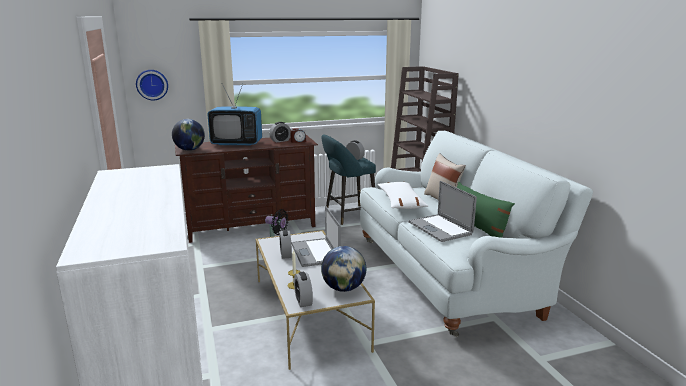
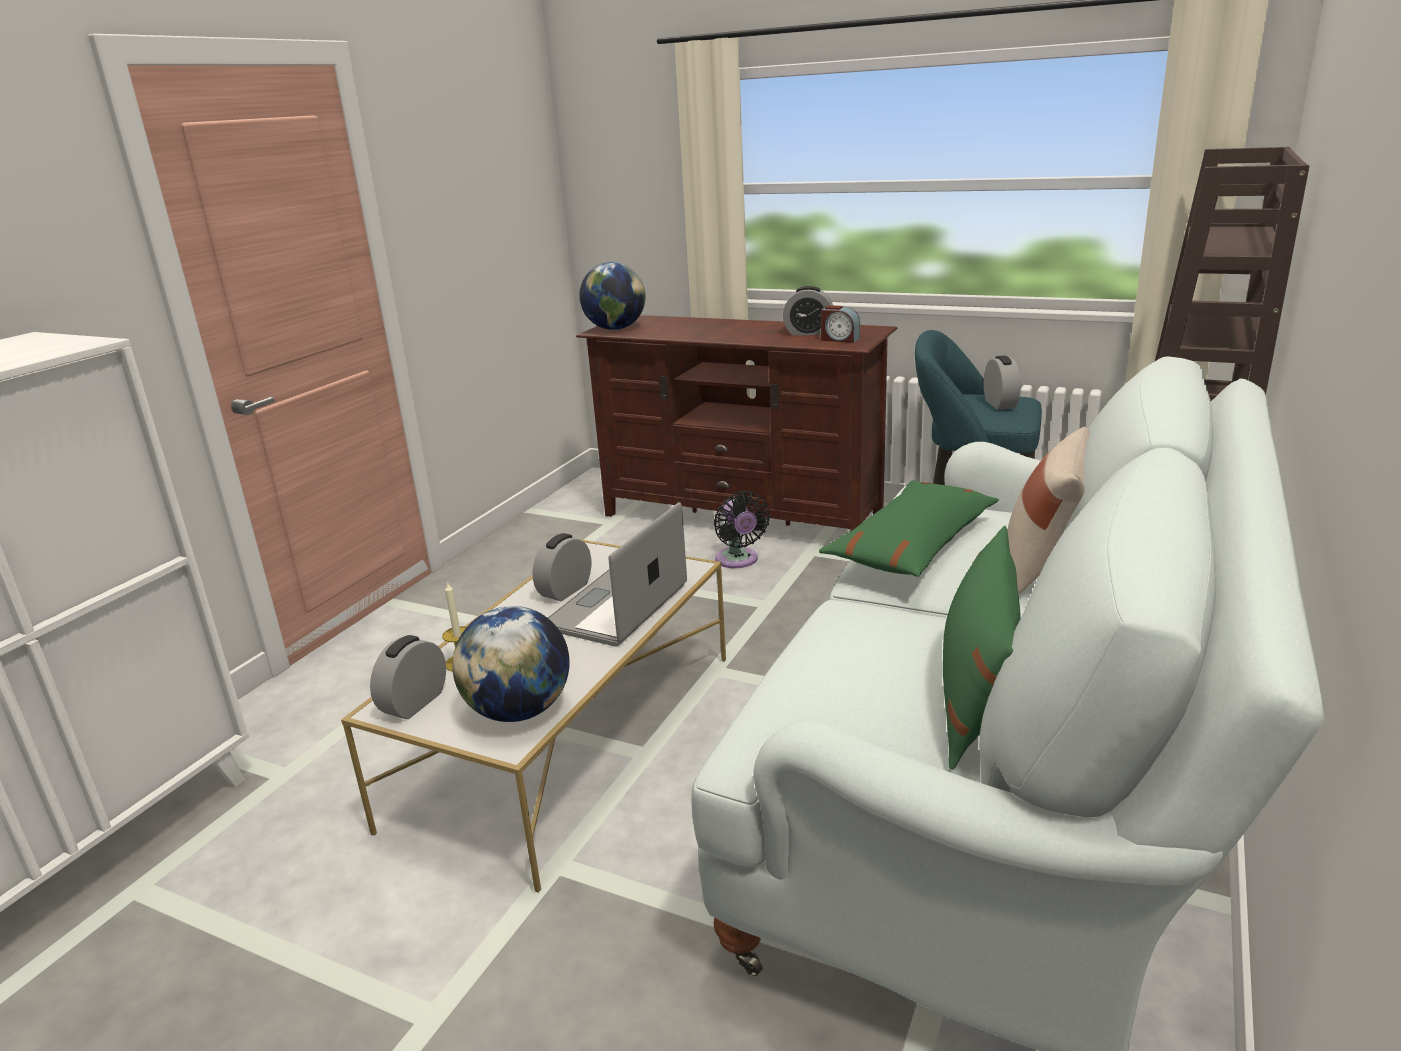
camera: 45 degrees right, 5 degrees up
wall clock [136,70,168,100] -> none
television [208,84,262,146] -> none
white pillow [377,182,428,209] -> green pillow [819,480,999,577]
laptop [408,181,477,242] -> none

